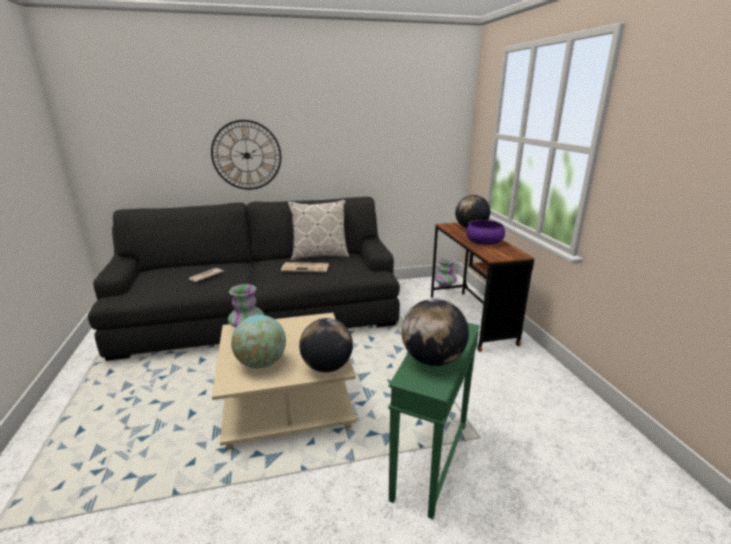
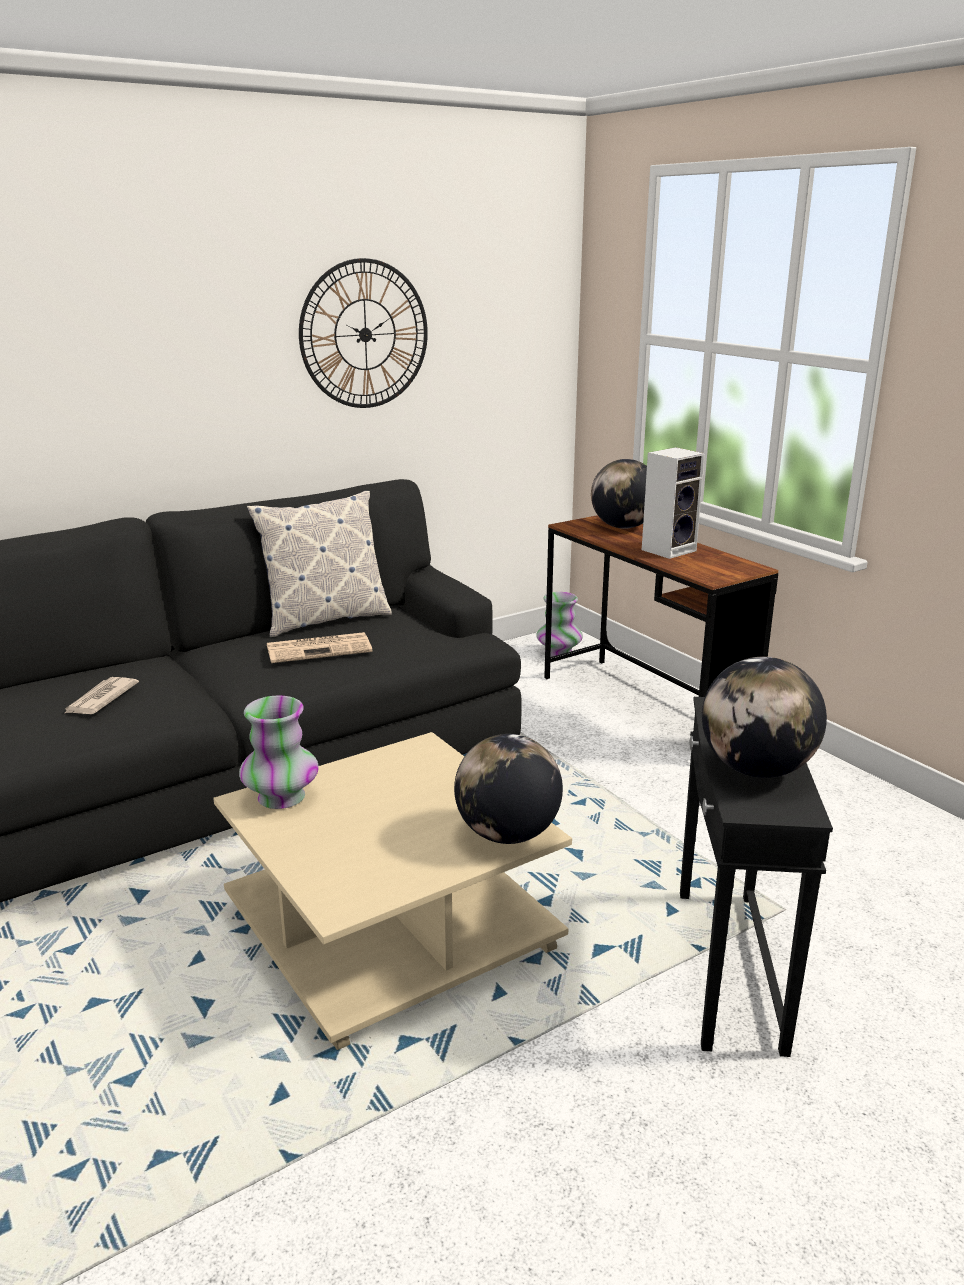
camera: 20 degrees left, 0 degrees up
wall clock [211,120,281,190] -> wall clock moved to [299,258,428,408]
globe [231,315,286,369] -> none
green side table [388,323,480,519] -> black side table [680,697,833,1057]
purple bowl [466,220,505,245] -> speaker [642,447,705,559]

